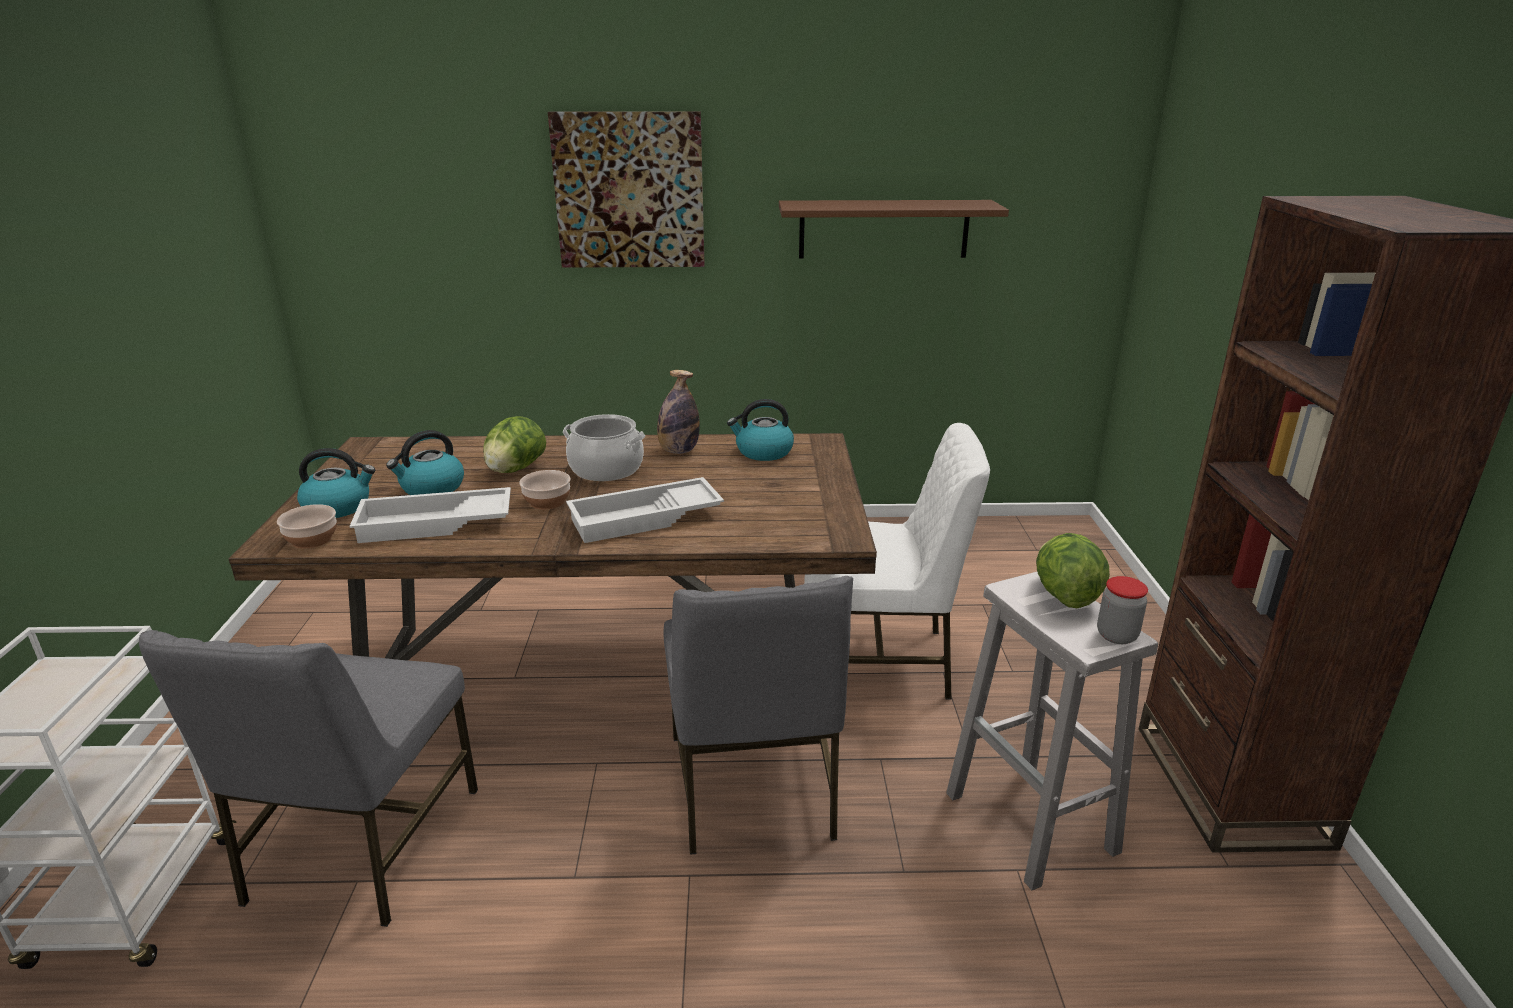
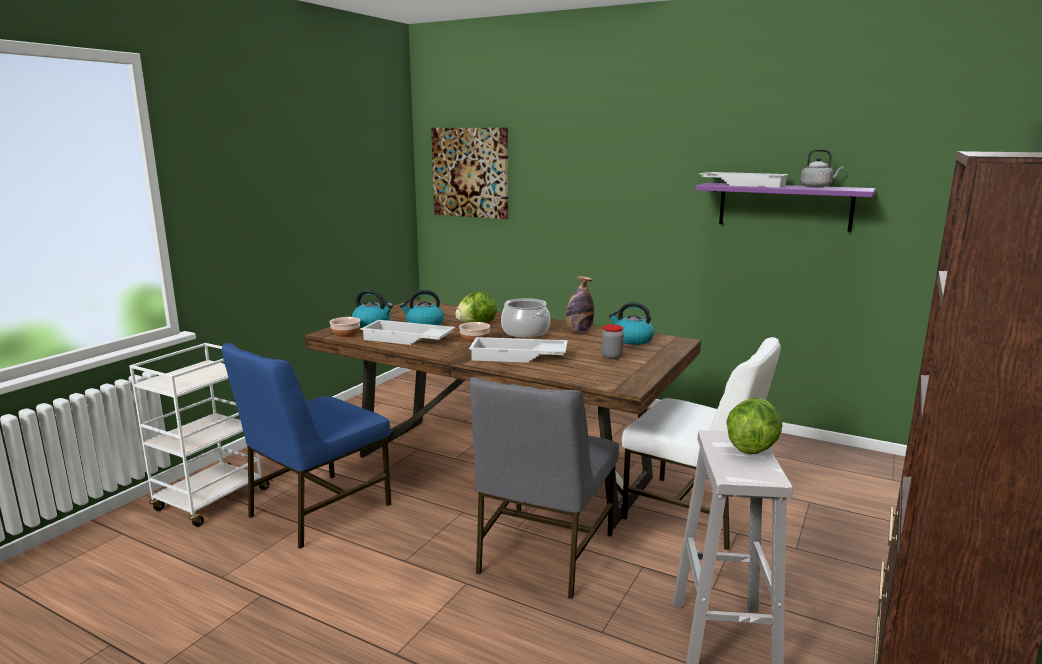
camera: 30 degrees right, 10 degrees down
grey chair [139,630,478,927] -> blue chair [222,343,392,549]
picture [548,111,705,268] -> picture moved to [431,128,508,219]
brown shelf [779,200,1009,259] -> purple shelf [695,183,876,232]
jar [1097,576,1148,644] -> jar moved to [601,324,624,359]
none -> white tray [699,172,789,188]
none -> grey kettle [800,149,843,188]

